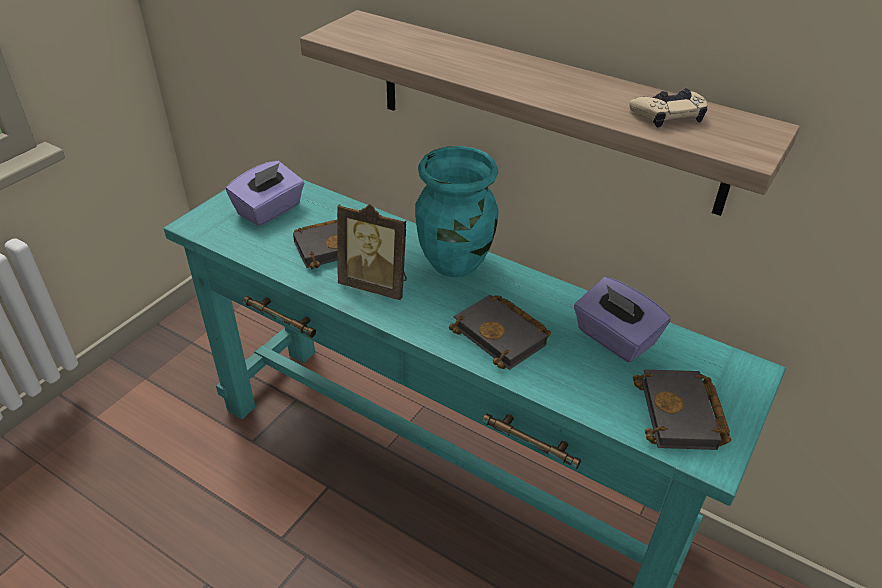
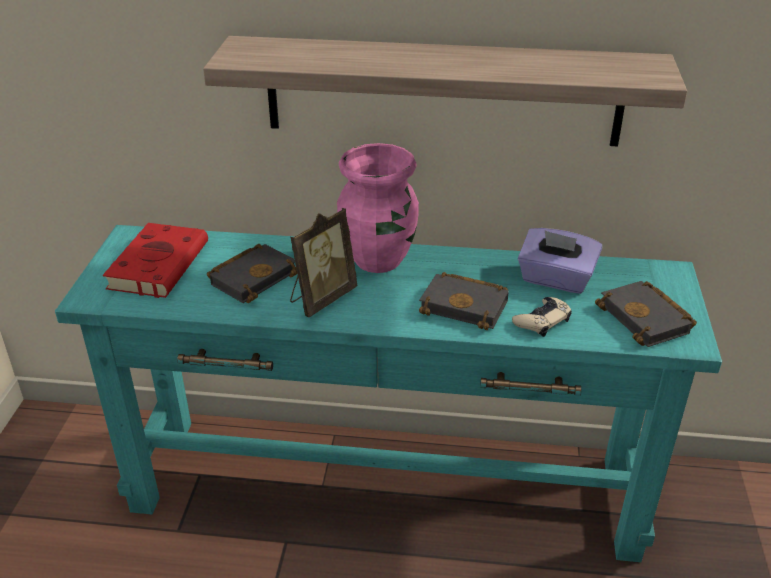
camera: 25 degrees left, 5 degrees down
purple tissue box [226,161,304,226] -> red book [103,223,208,298]
picture frame [337,204,407,300] -> picture frame turned 45 degrees counterclockwise [290,208,357,317]
turquoise vase [415,146,499,277] -> pink vase [337,143,419,273]
beige game controller [629,88,707,128] -> beige game controller moved to [512,297,572,337]

